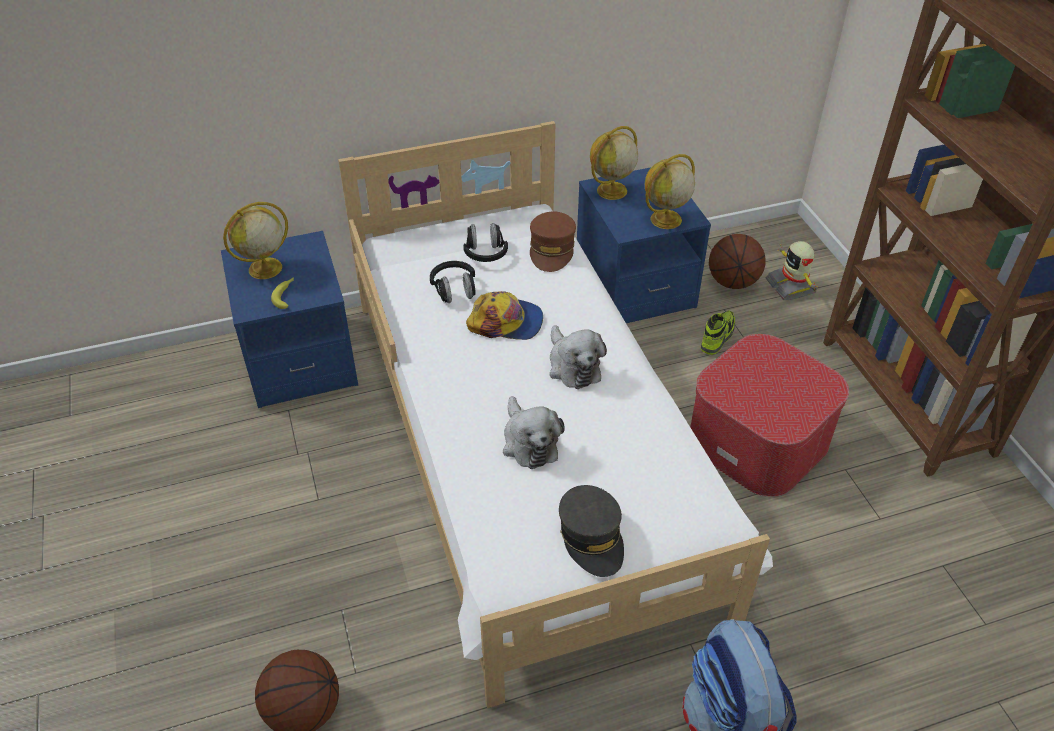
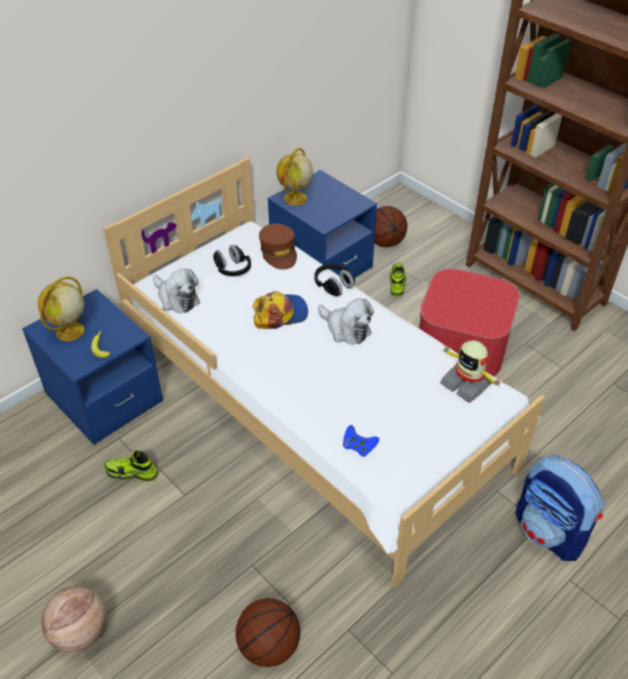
camera: 25 degrees left, 0 degrees up
black headphones [430,261,476,303] -> black headphones moved to [314,264,355,296]
plush toy [503,396,565,469] -> plush toy moved to [153,268,200,313]
grey cap [559,485,624,577] -> none
globe [645,154,695,229] -> none
toy robot [766,241,818,300] -> toy robot moved to [440,340,503,403]
none -> basketball [41,586,107,653]
none -> shoe [104,450,158,482]
none -> blue game controller [343,425,379,457]

